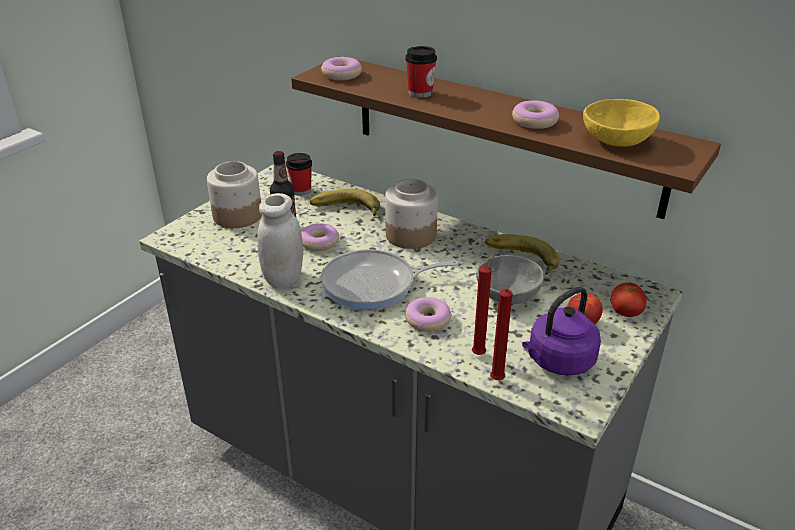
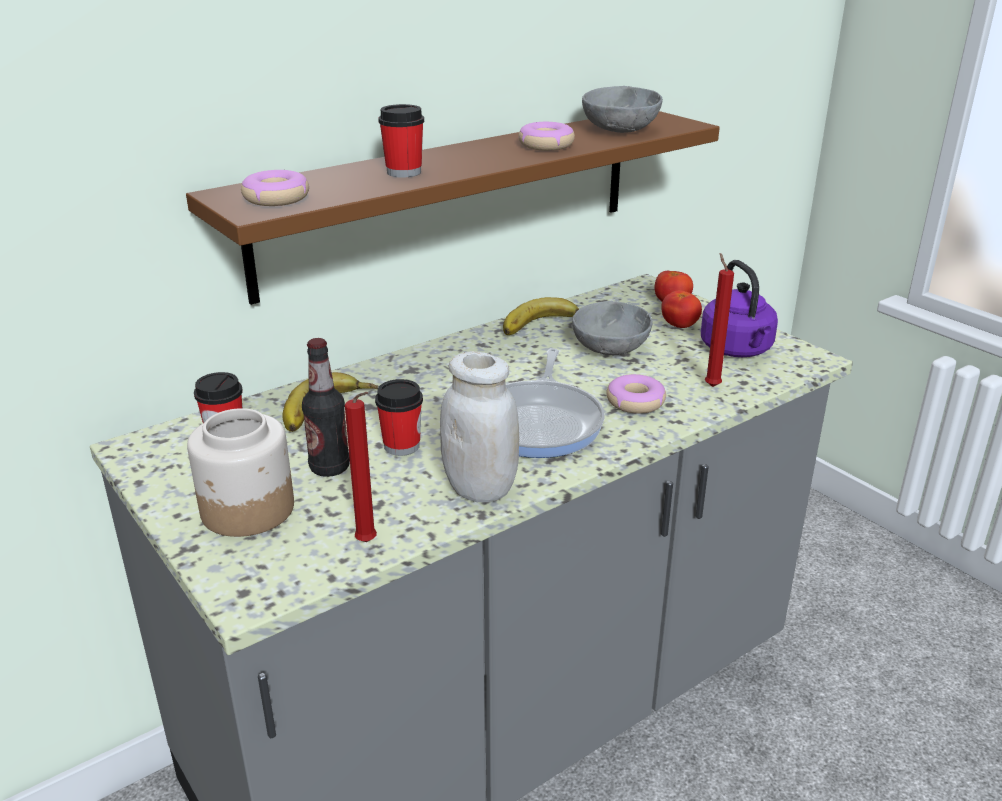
camera: 70 degrees left, 5 degrees down
donut [301,223,339,251] -> cup [375,379,423,456]
jar [385,179,438,249] -> none
red candle [490,288,513,380] -> red candle moved to [345,392,377,542]
yellow bowl [583,99,660,147] -> grey bowl [582,86,663,133]

